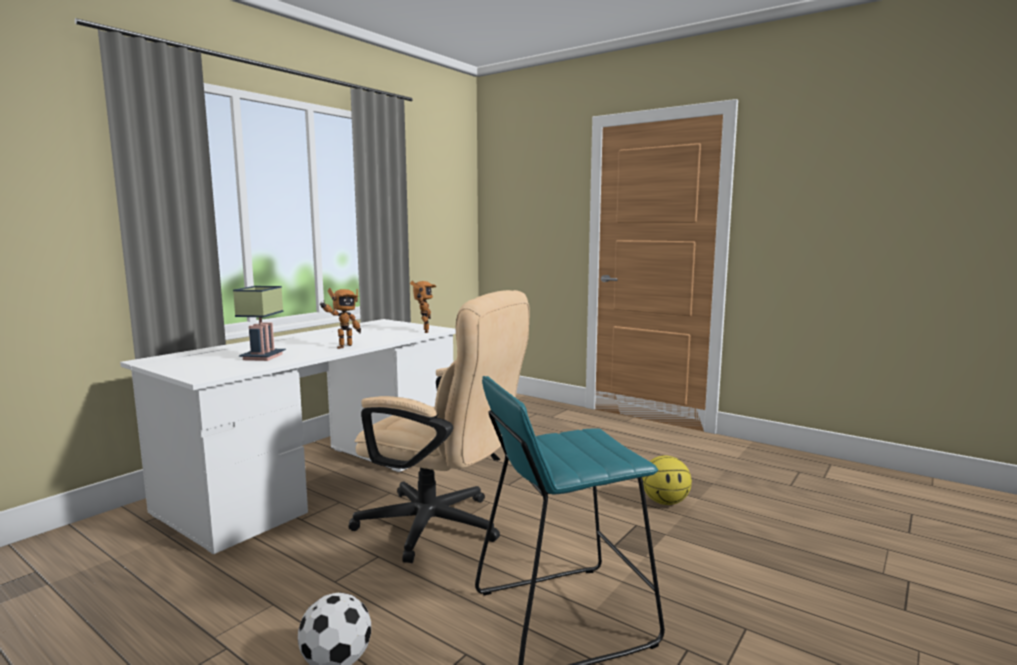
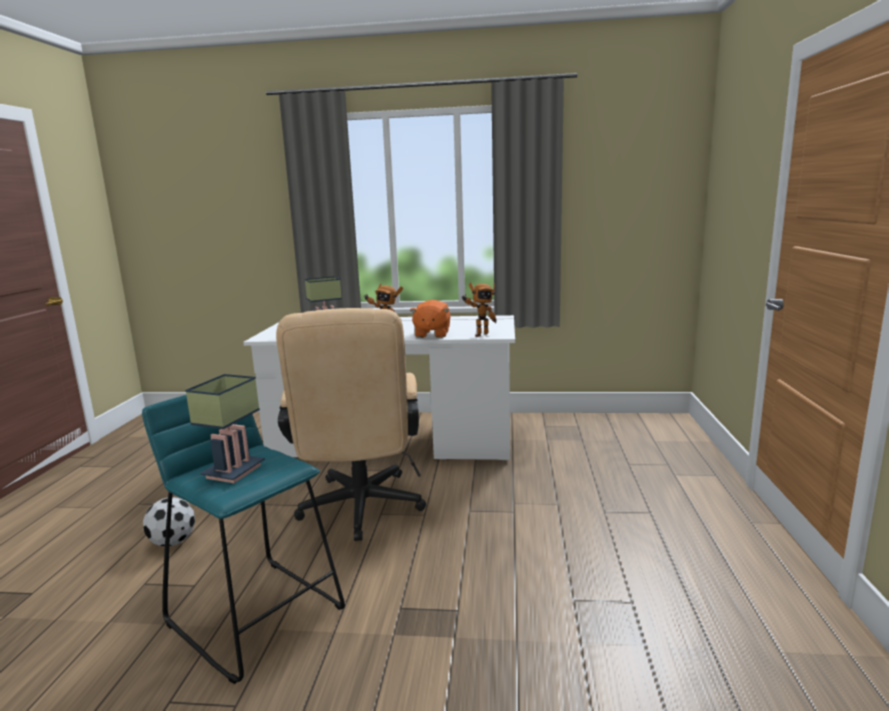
camera: 60 degrees right, 5 degrees up
basketball [642,455,692,505] -> none
none -> table lamp [185,374,265,483]
none -> orange plush toy [410,300,450,338]

